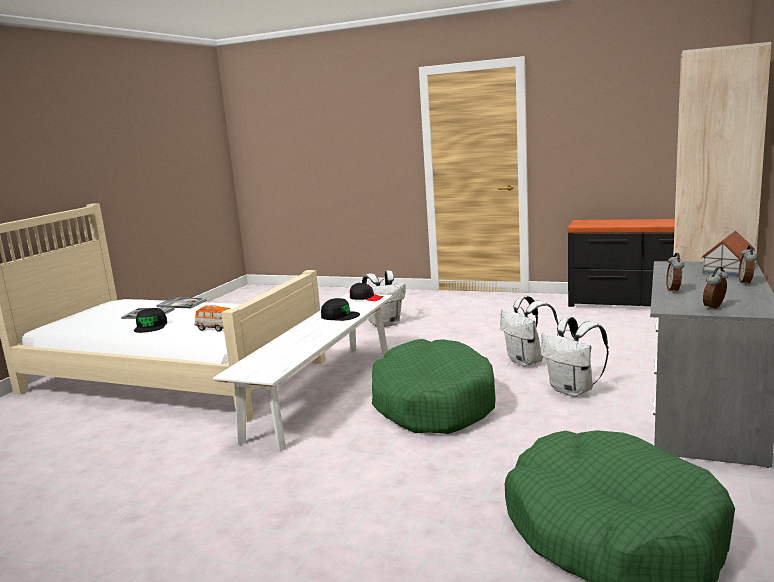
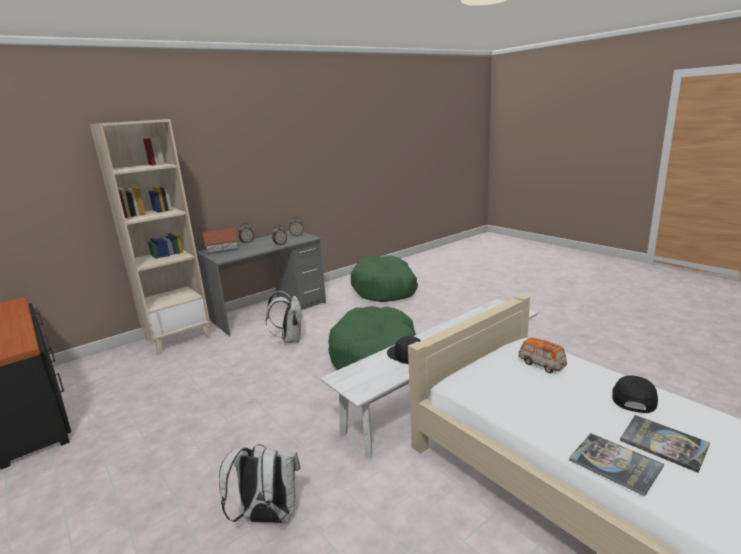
camera: 150 degrees left, 5 degrees up
black cap [350,283,384,301] -> none
white backpack [500,296,559,367] -> none

